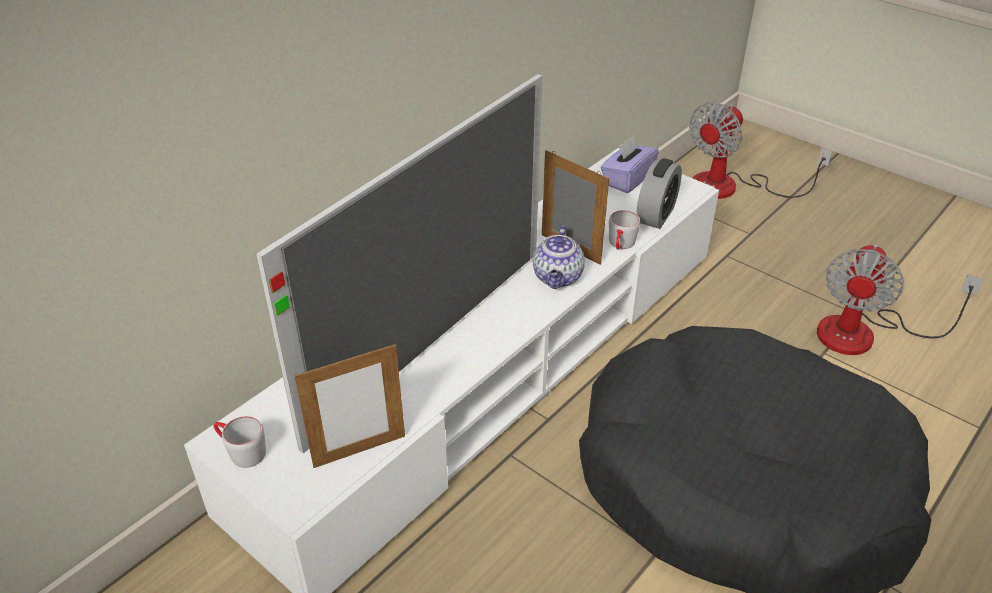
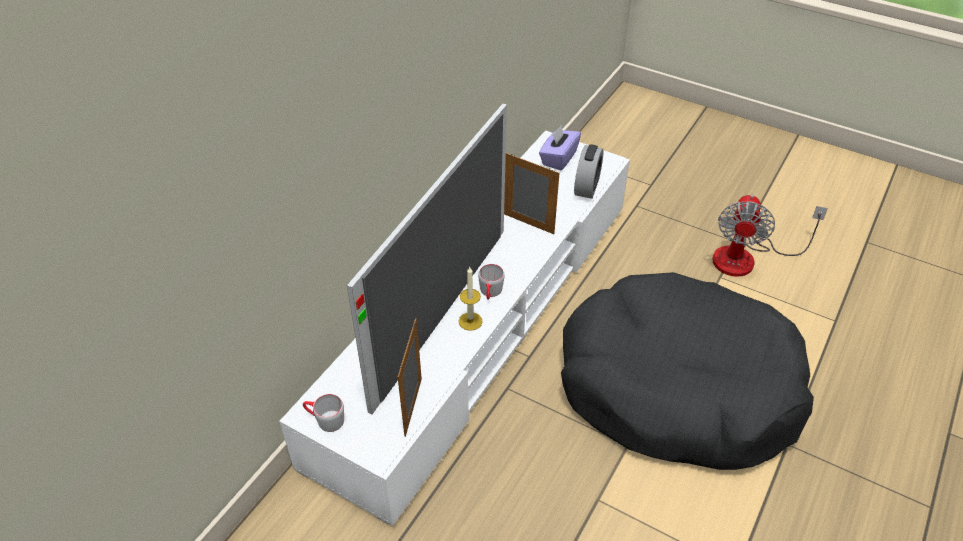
camera: 10 degrees left, 5 degrees up
picture frame [294,344,405,468] -> picture frame turned 135 degrees clockwise [398,318,422,437]
teapot [533,226,585,289] -> none
grey mug [609,210,640,250] -> grey mug moved to [478,264,505,300]
fan [689,102,833,199] -> none
none -> candle [459,267,482,331]

